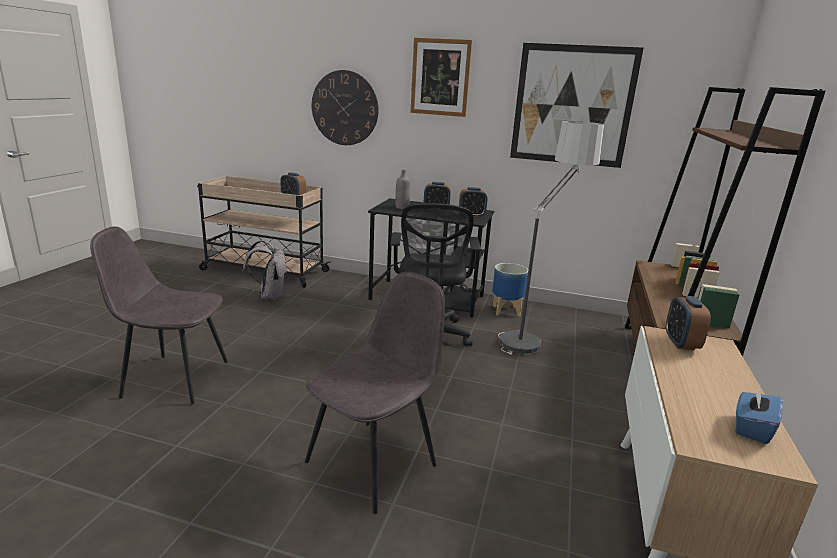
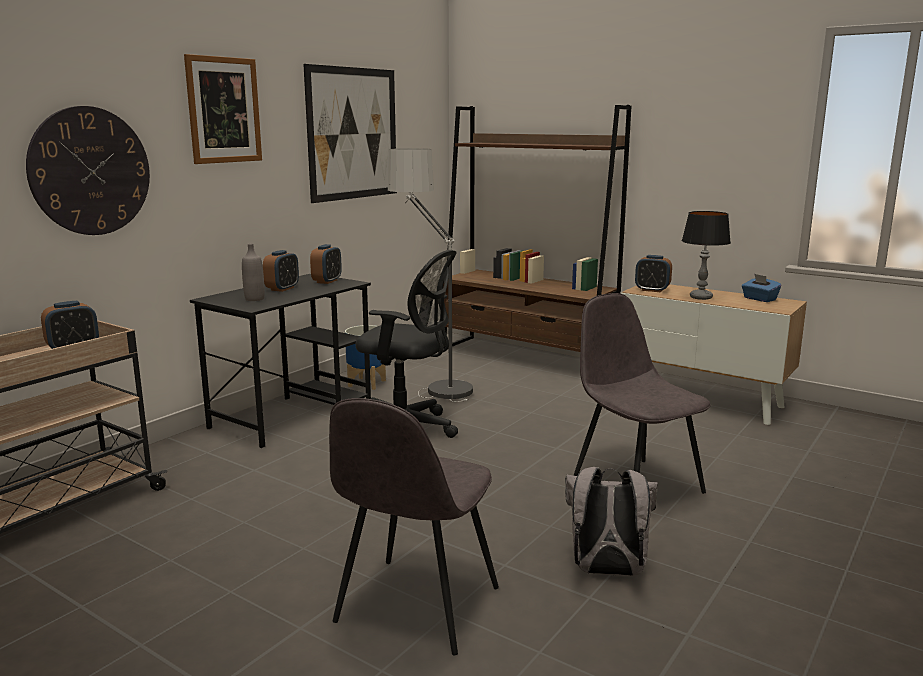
camera: 70 degrees left, 5 degrees down
grey backpack [242,240,287,300] -> grey backpack moved to [565,467,658,576]
none -> table lamp [682,211,731,300]

